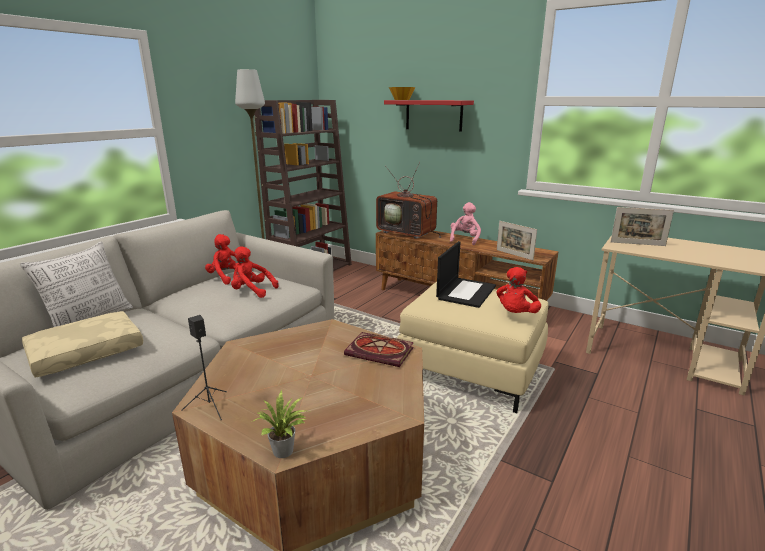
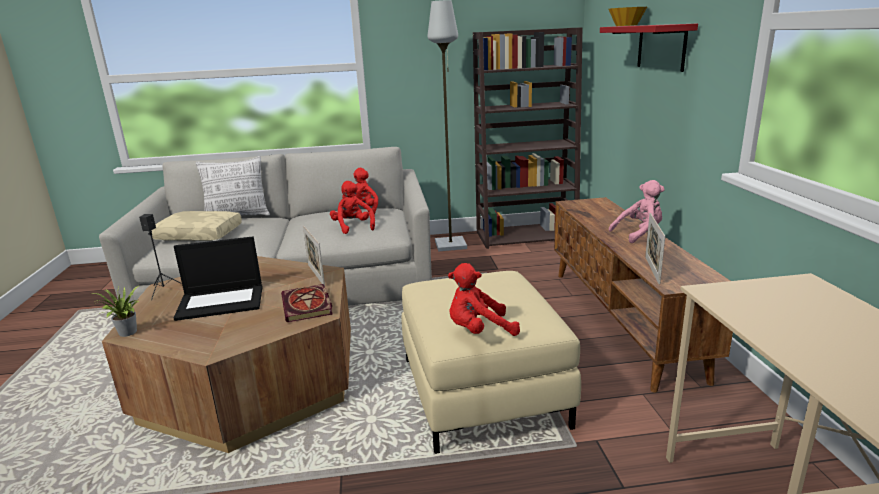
camera: 50 degrees right, 0 degrees up
television [376,162,441,239] -> none
laptop [436,241,496,308] -> laptop moved to [174,236,263,321]
picture frame [611,207,674,246] -> picture frame moved to [303,225,325,286]

